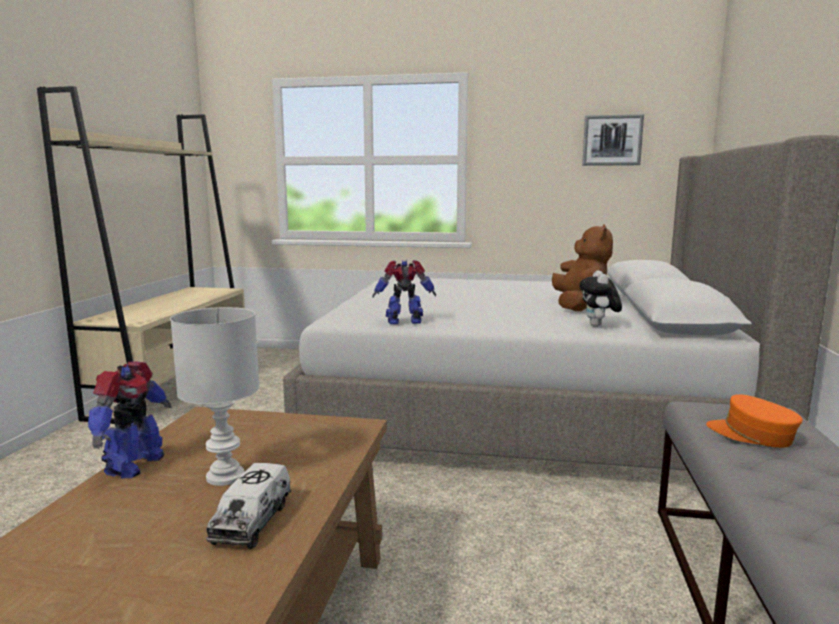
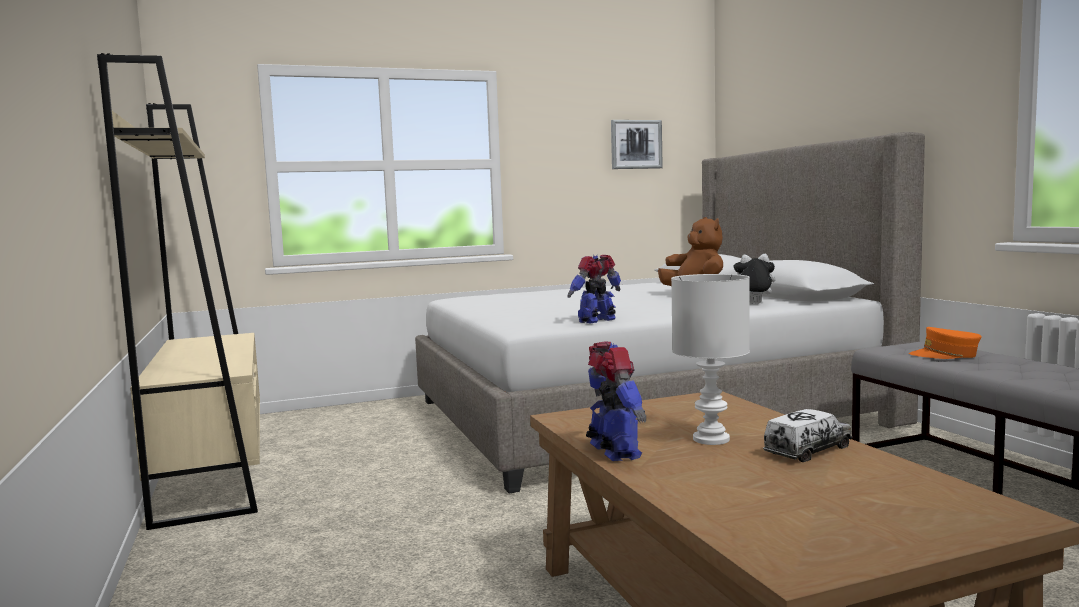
camera: 30 degrees left, 5 degrees down
toy truck [206,463,291,549] -> toy truck turned 105 degrees counterclockwise [763,409,852,462]
plush toy [579,270,622,327] -> plush toy turned 120 degrees clockwise [733,254,775,304]

